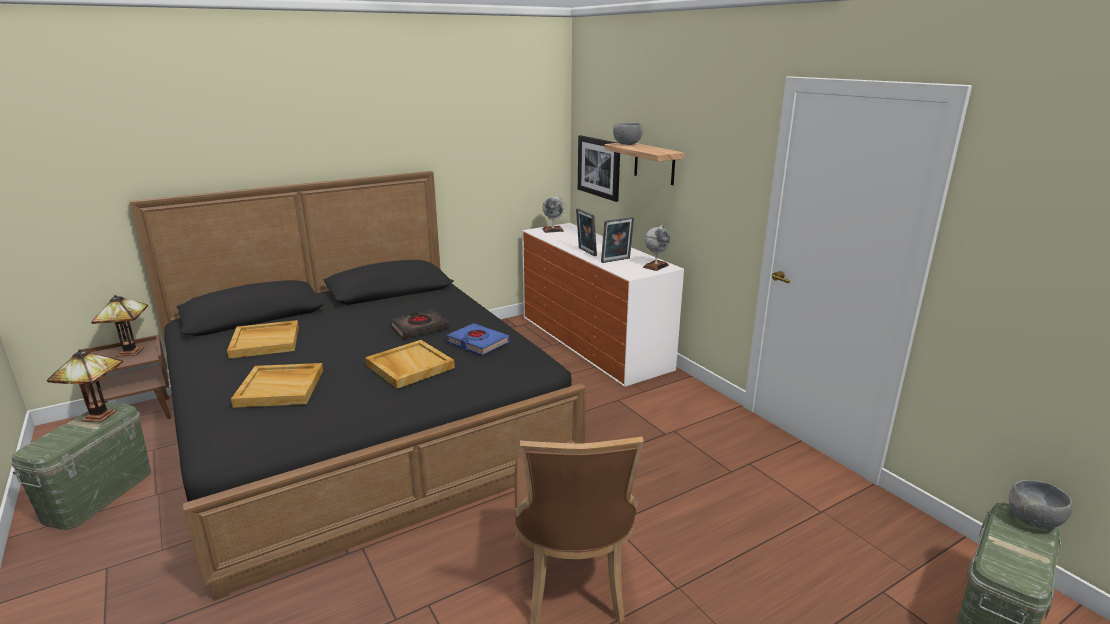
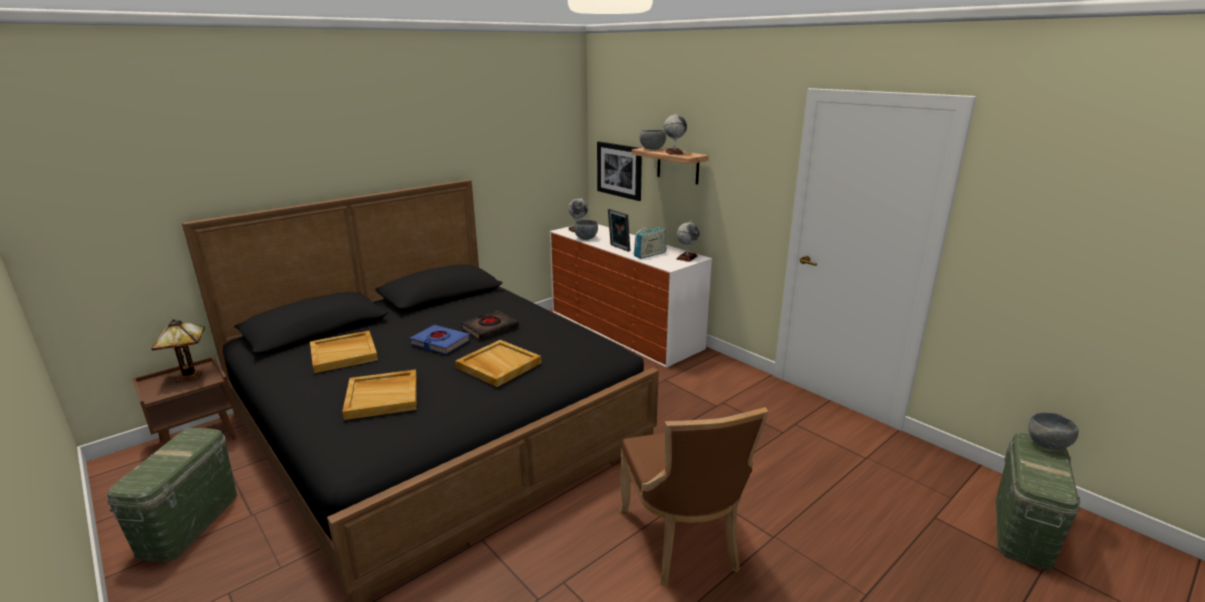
camera: 10 degrees left, 0 degrees up
table lamp [47,349,123,422] -> none
blue book [447,323,510,355] -> blue book moved to [409,325,471,354]
picture frame [601,217,634,263] -> radio [634,227,666,259]
none -> grey bowl [574,220,598,240]
none -> globe [664,113,687,155]

